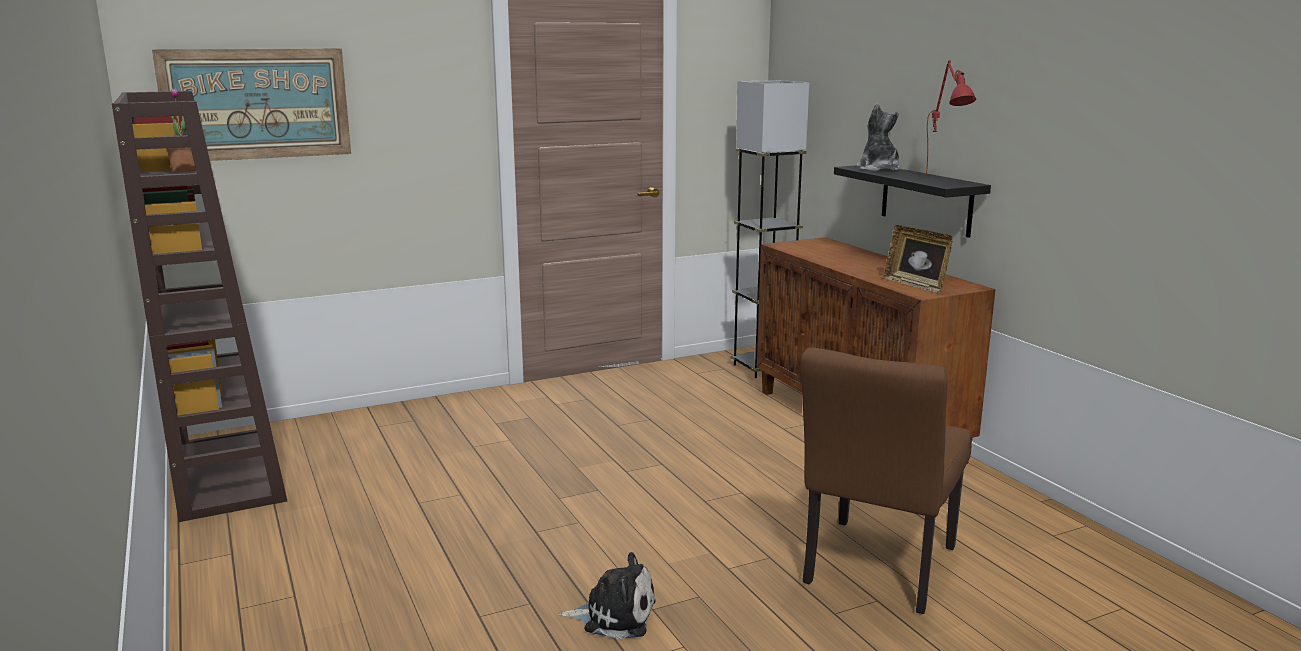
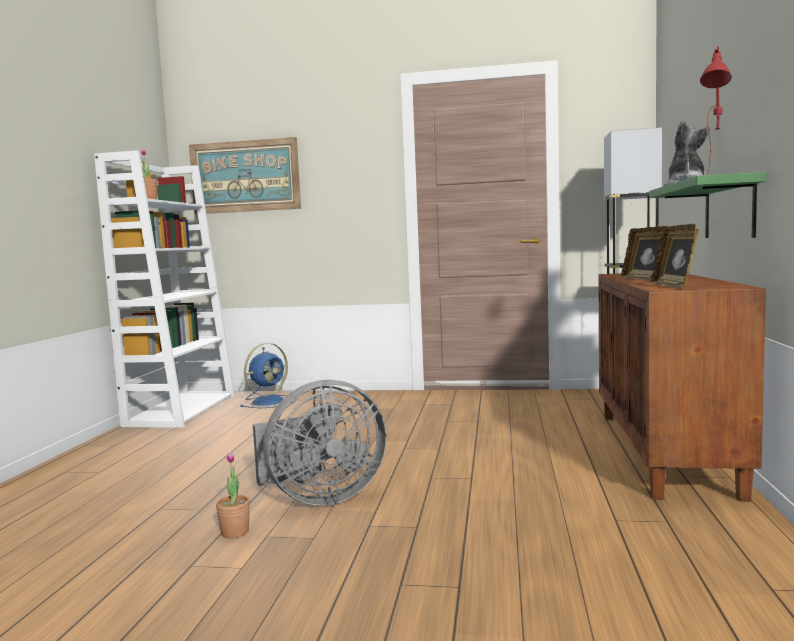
camera: 35 degrees right, 10 degrees down
brown bookcase [112,91,287,522] -> white bookcase [94,151,235,428]
plush toy [559,552,656,639] -> potted plant [216,453,250,538]
brown chair [800,347,972,614] -> none
black shelf [834,165,991,238] -> green shelf [649,172,767,238]
none -> blue fan [240,343,296,408]
none -> grey fan [253,380,386,505]
none -> picture frame [621,226,664,281]

